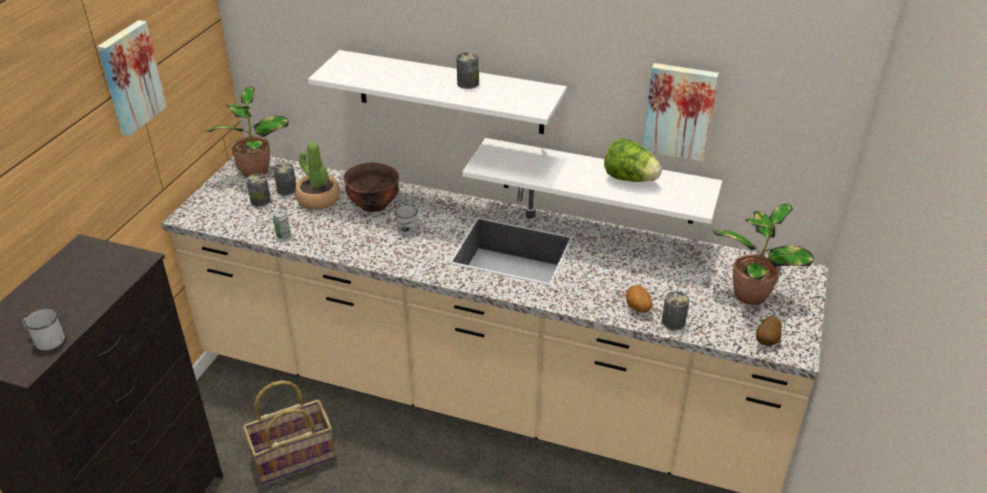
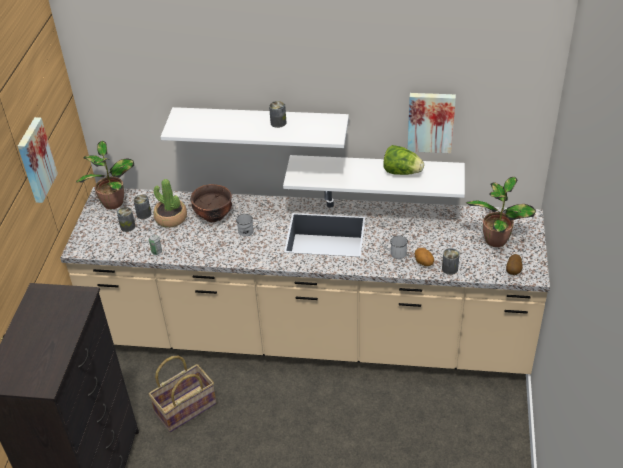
camera: 10 degrees left, 5 degrees up
white mug [22,308,65,350] -> white mug moved to [385,235,408,259]

